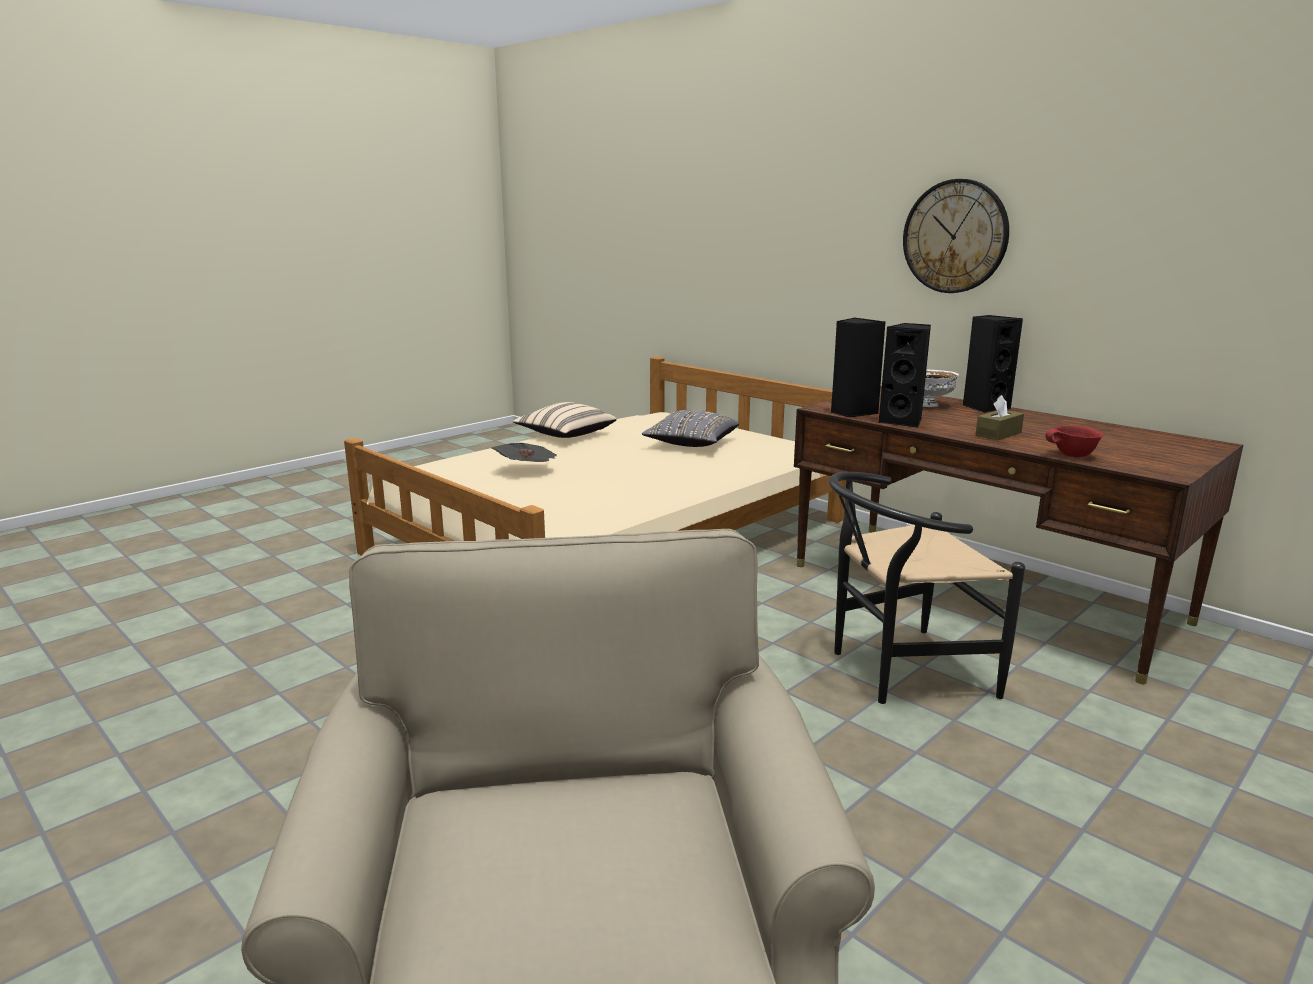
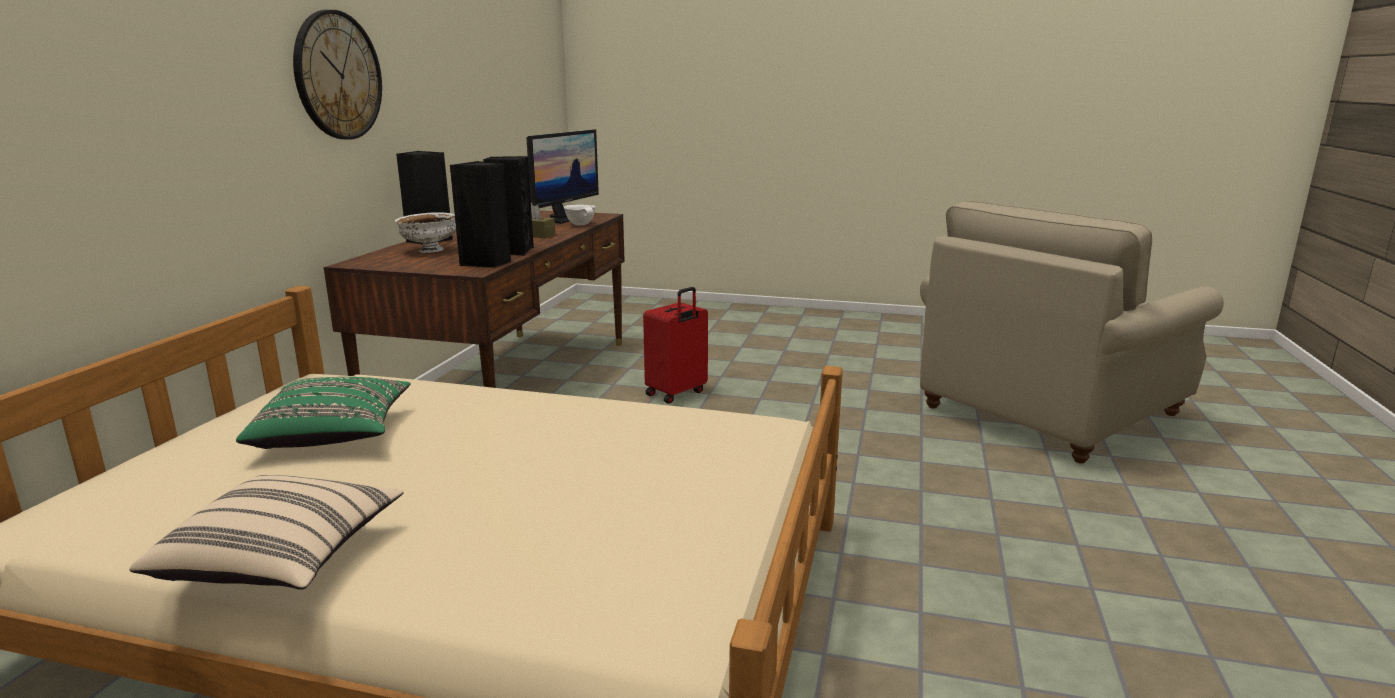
camera: 120 degrees left, 0 degrees up
newspaper [491,443,557,462] -> none
grey pillow [642,410,739,447] -> green pillow [236,377,410,449]
black chair [829,472,1025,704] -> red suitcase [643,287,708,404]
red bowl [1045,426,1103,457] -> white bowl [564,205,596,225]
none -> monitor [526,129,599,224]

